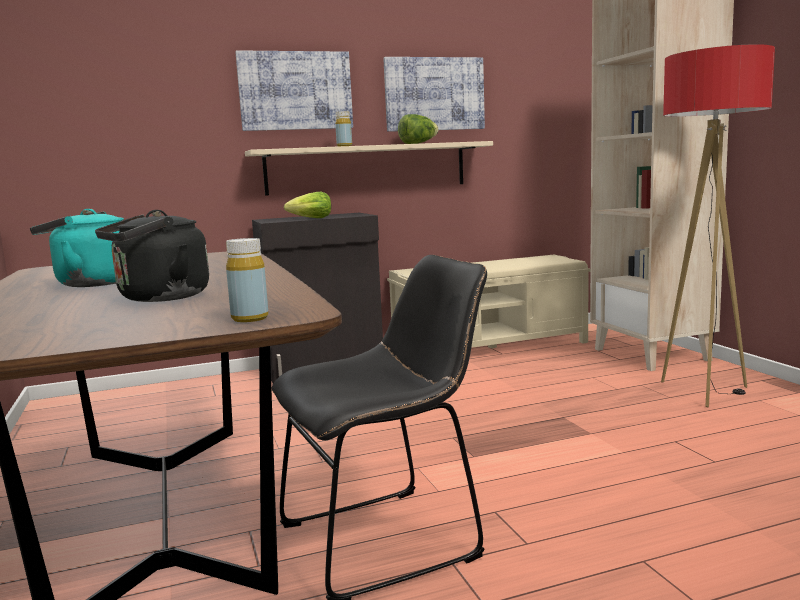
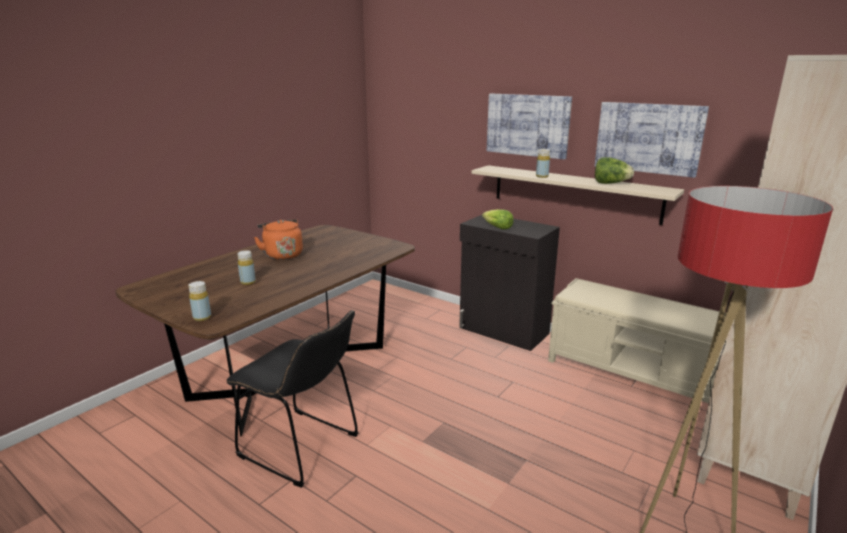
camera: 55 degrees right, 10 degrees up
turquoise kettle [30,209,124,287] -> orange kettle [254,219,303,260]
black kettle [95,210,209,302] -> yellow bottle [238,250,256,285]

